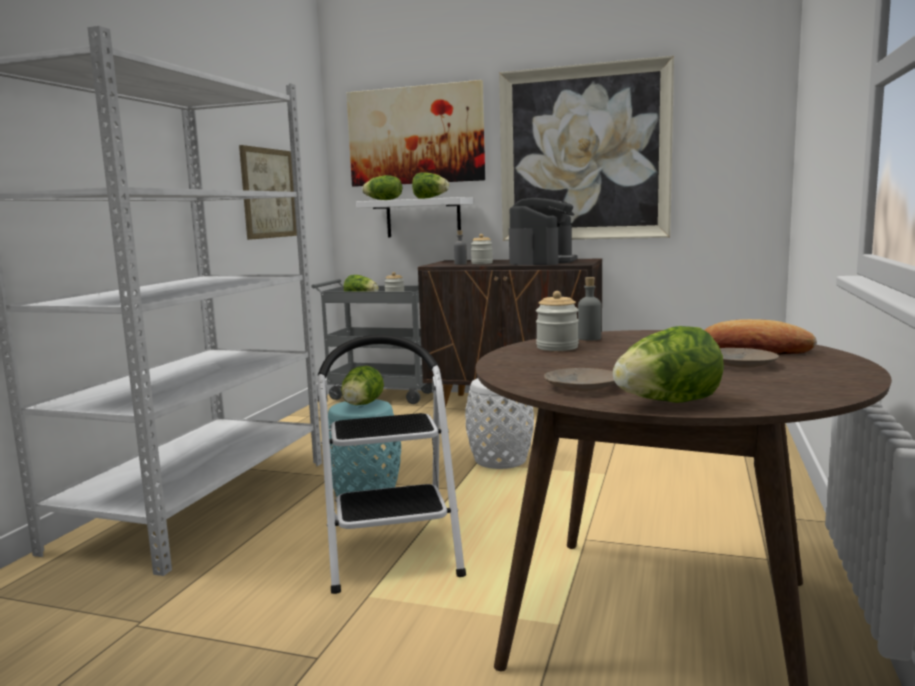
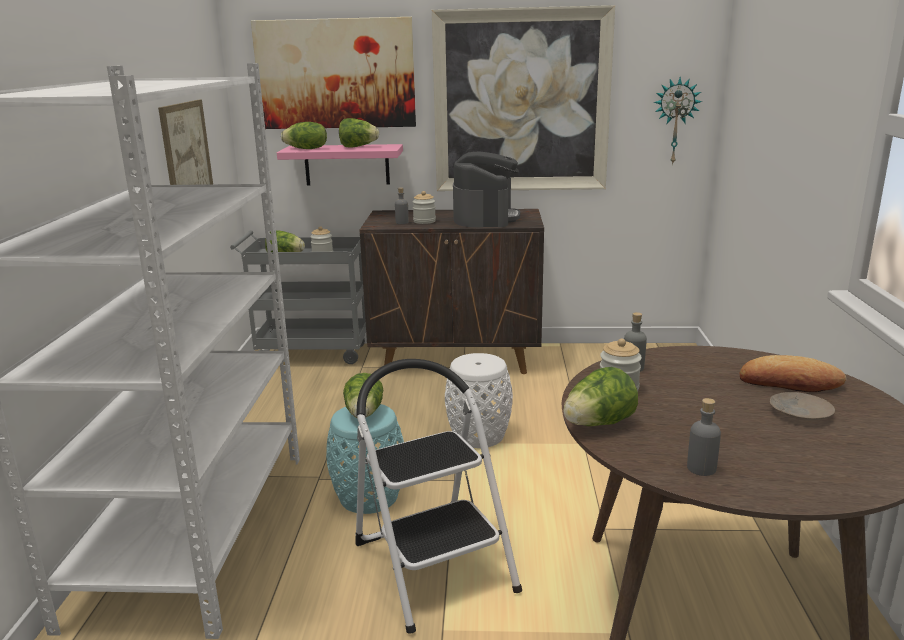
camera: 15 degrees left, 10 degrees up
white shelf [356,197,473,237] -> pink shelf [277,144,403,186]
beige plate [544,368,615,391] -> grey bottle [687,398,721,476]
lettuce [613,326,724,403] -> lettuce moved to [563,367,638,426]
none -> wall clock [654,77,702,165]

